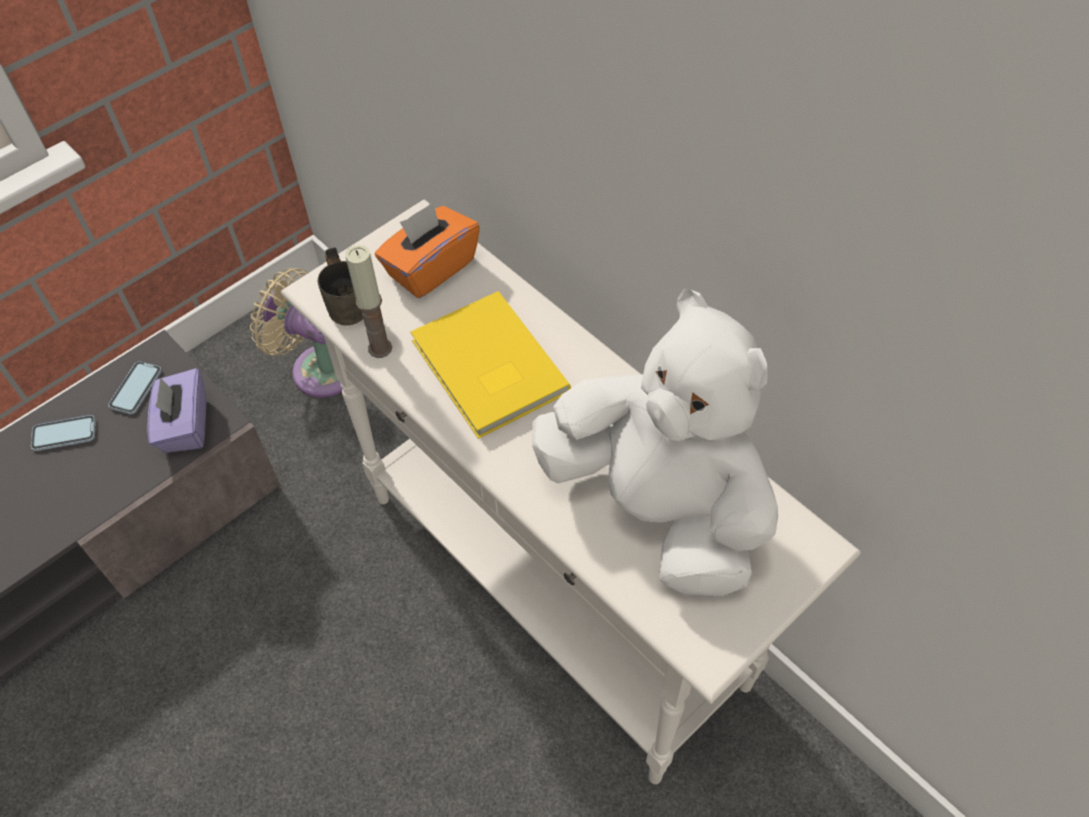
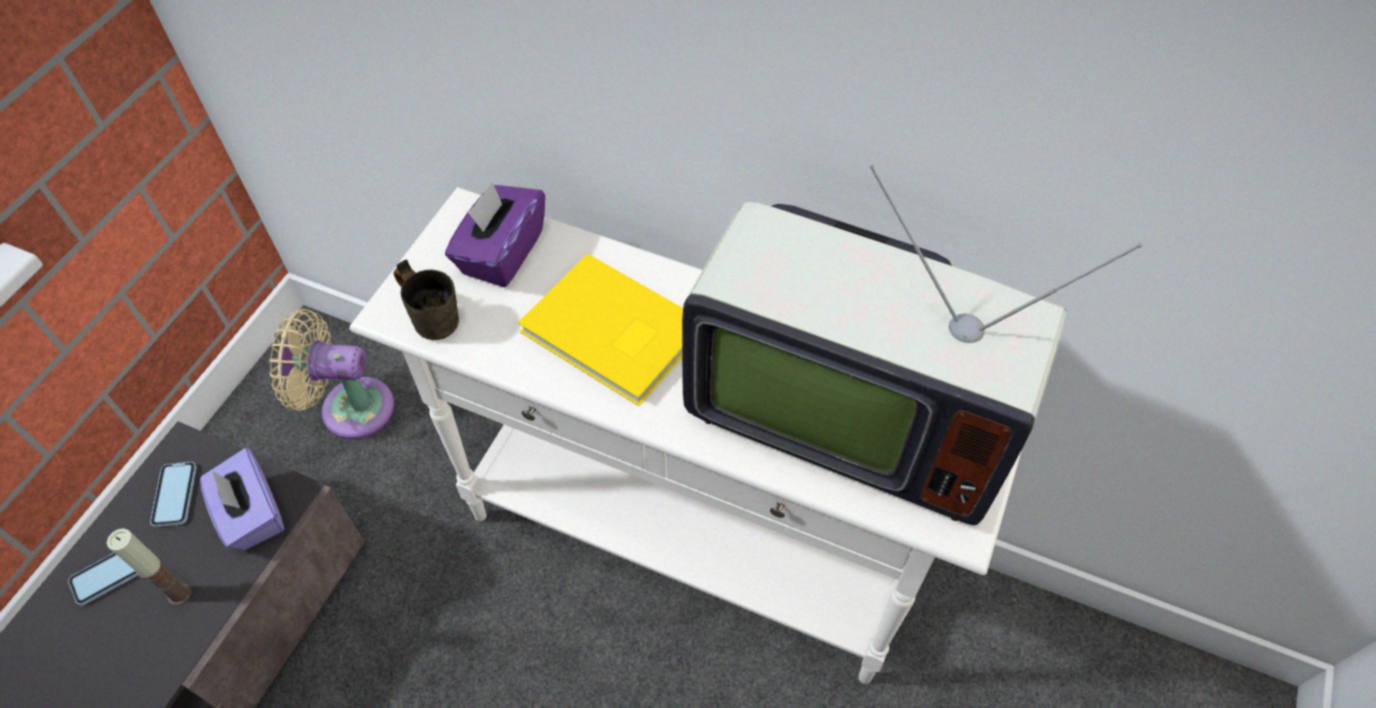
camera: 25 degrees left, 0 degrees up
candle [345,245,392,358] -> candle moved to [106,528,191,605]
orange tissue box [375,202,480,298] -> purple tissue box [445,182,545,287]
white plush toy [532,289,778,596] -> television [682,165,1143,525]

